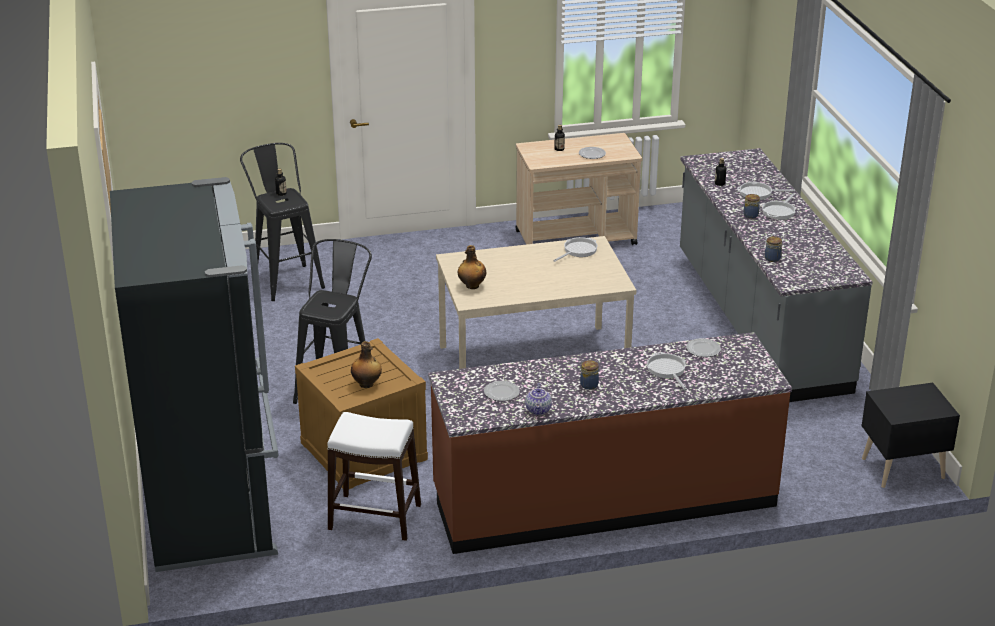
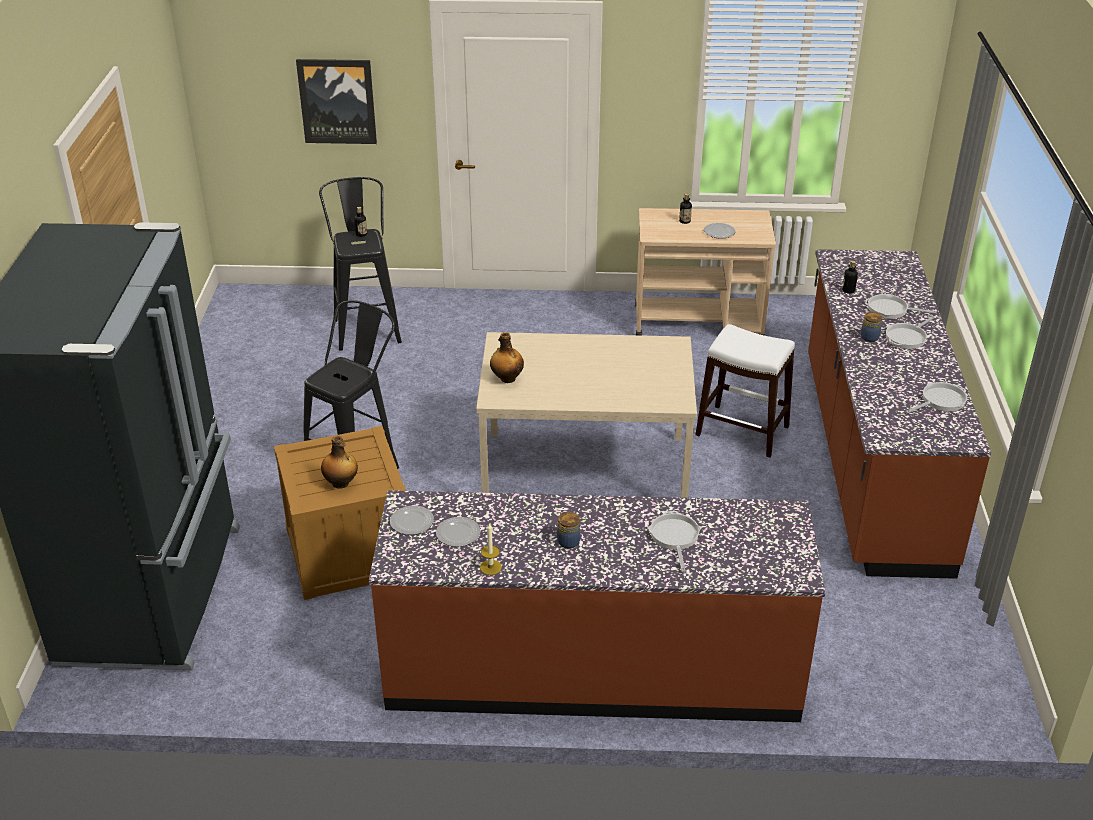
camera: 15 degrees right, 5 degrees up
white stool [327,412,421,541] -> white stool moved to [696,324,795,458]
teapot [525,383,552,415] -> candle [480,523,502,575]
frying pan [553,237,597,262] -> frying pan moved to [905,382,967,413]
grey counter [680,148,872,402] -> brown counter [808,249,991,579]
plate [686,338,721,357] -> plate moved to [390,506,434,535]
jar [765,236,782,262] -> none
black nightstand [862,383,960,488] -> none
none -> picture [296,59,377,144]

